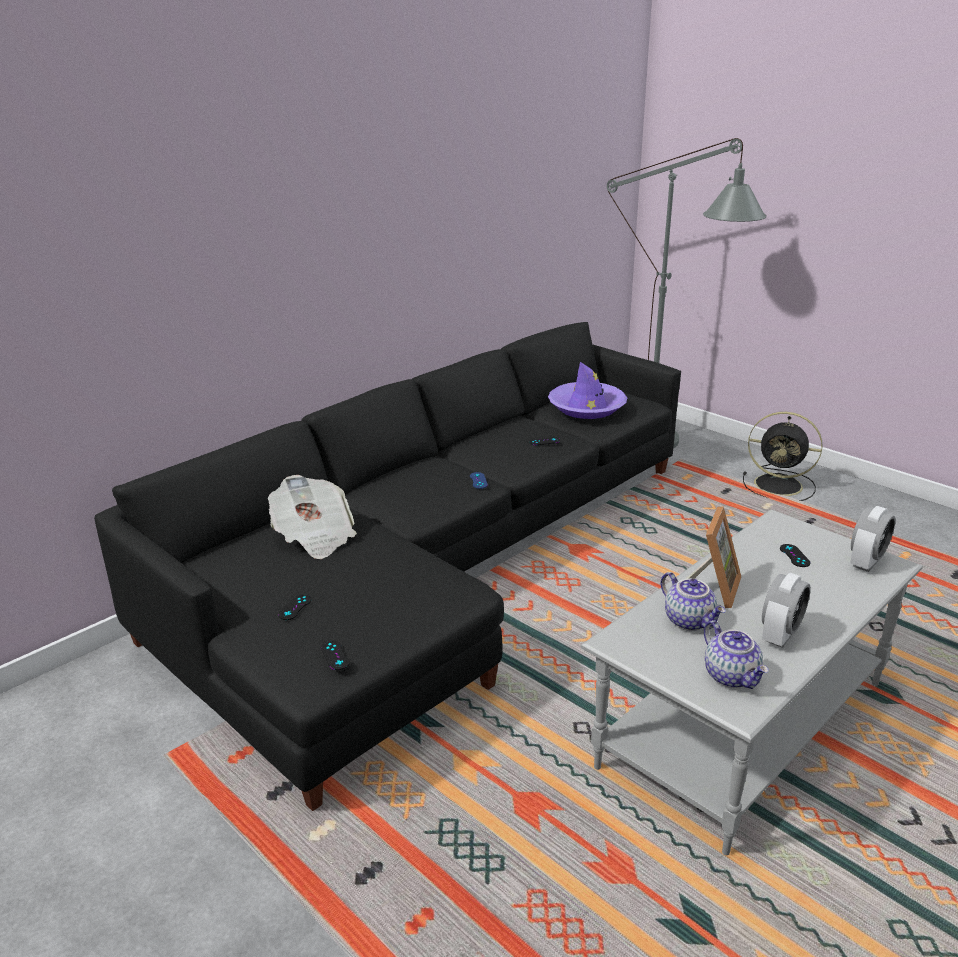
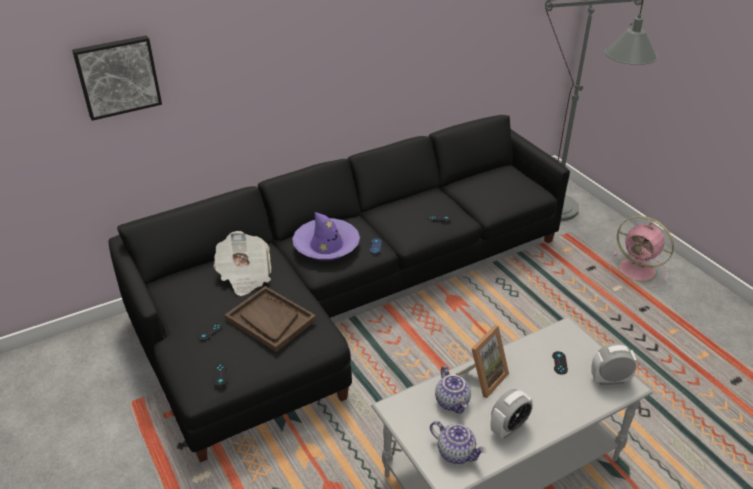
camera: 15 degrees right, 10 degrees up
purple hat [548,362,627,419] -> purple hat moved to [292,212,360,261]
teapot [704,620,769,689] -> teapot turned 45 degrees counterclockwise [430,421,486,464]
black fan [743,412,823,501] -> pink fan [609,216,674,288]
alarm clock [850,506,896,572] -> alarm clock turned 150 degrees counterclockwise [591,343,638,385]
none -> picture [72,35,162,121]
none -> brown tray [225,286,316,352]

